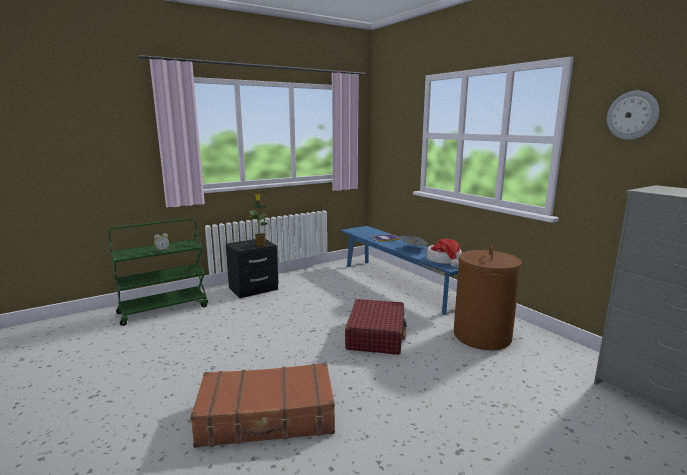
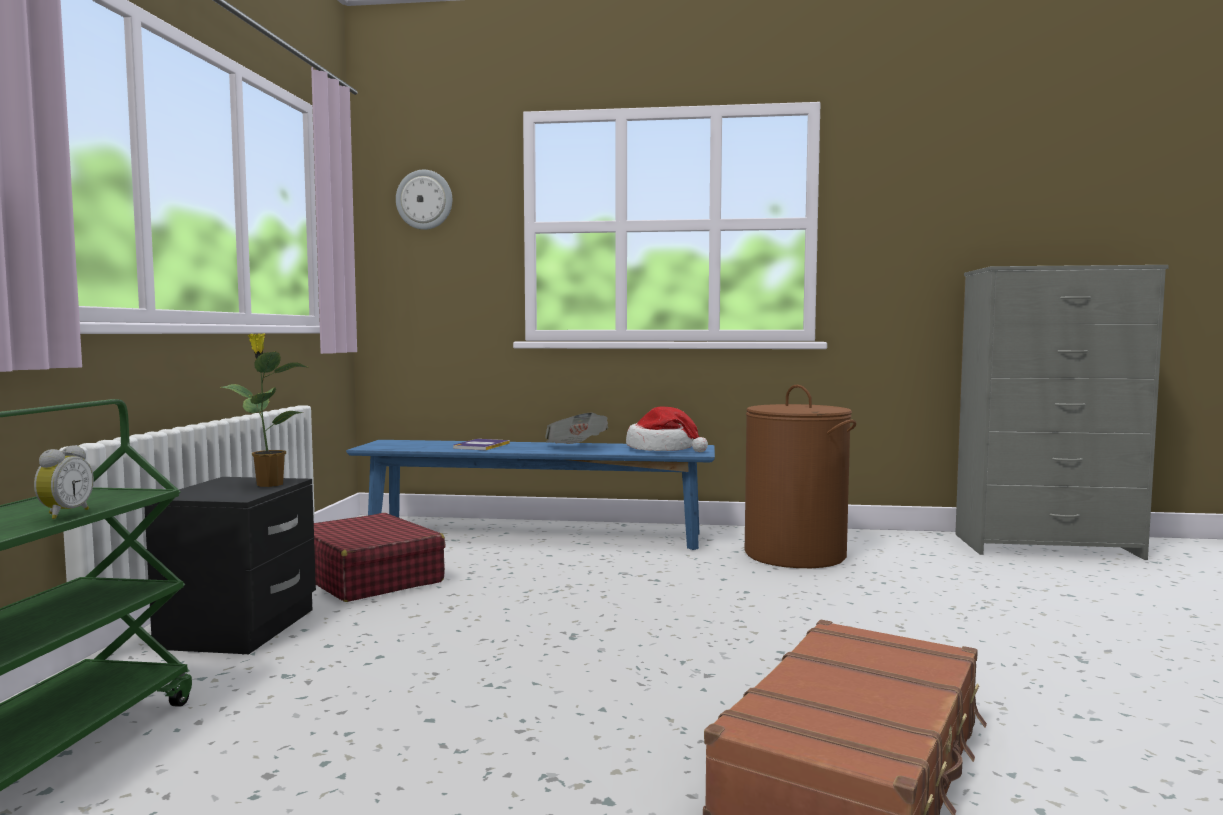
camera: 50 degrees left, 10 degrees down
red suitcase [345,299,407,355] -> red suitcase moved to [314,513,446,602]
wall clock [607,90,660,140] -> wall clock moved to [396,170,452,230]

